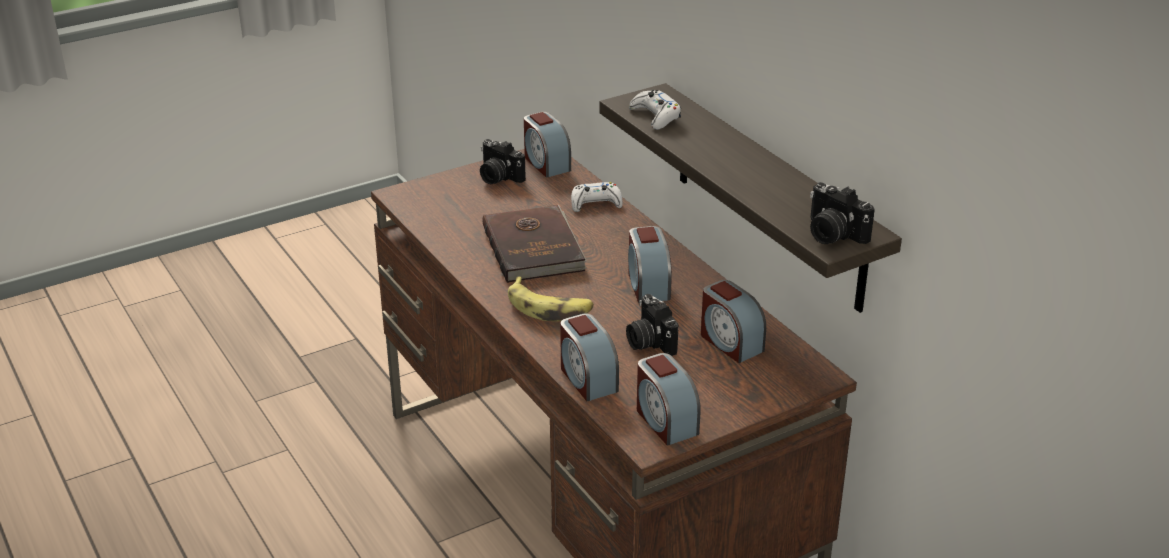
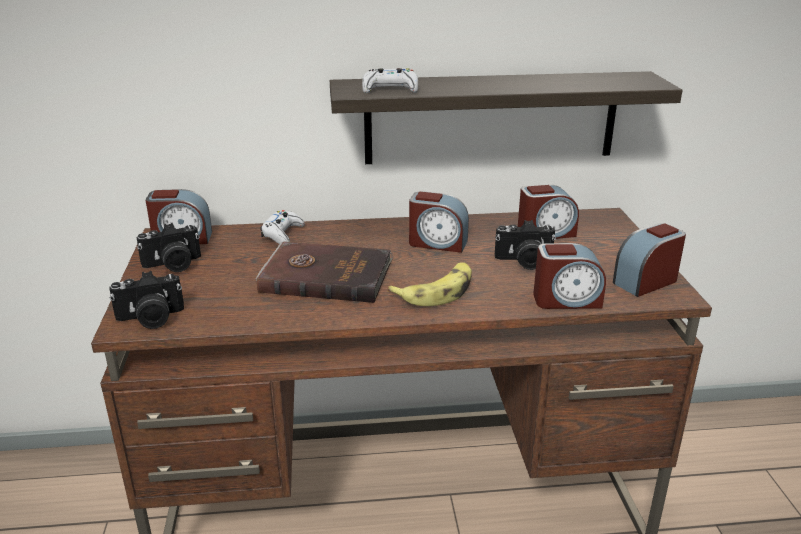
camera: 65 degrees left, 5 degrees down
alarm clock [637,353,701,446] -> alarm clock turned 150 degrees clockwise [613,223,686,297]
camera [810,182,875,244] -> camera moved to [110,271,184,329]

